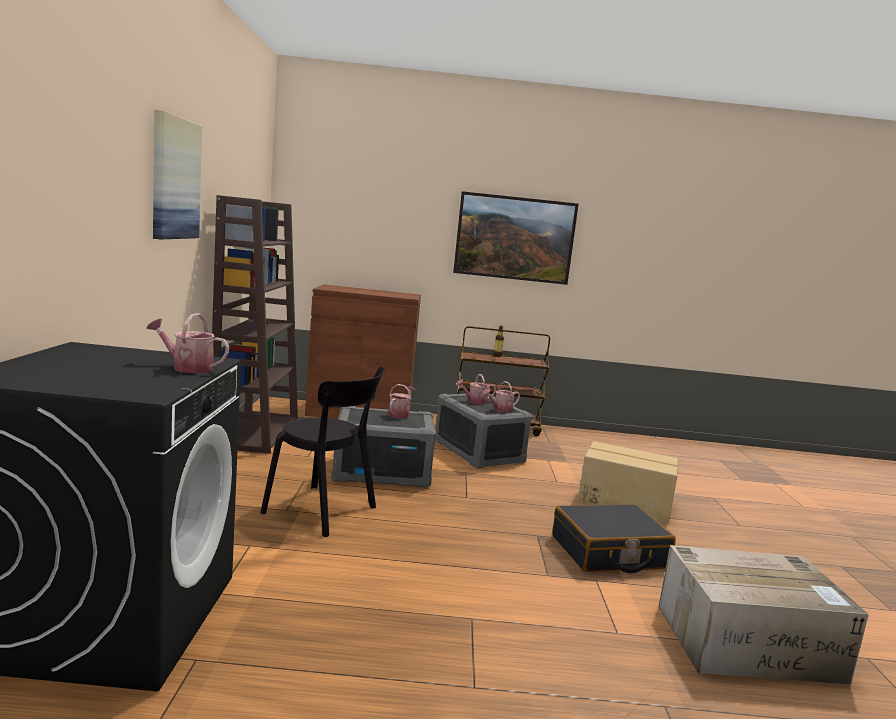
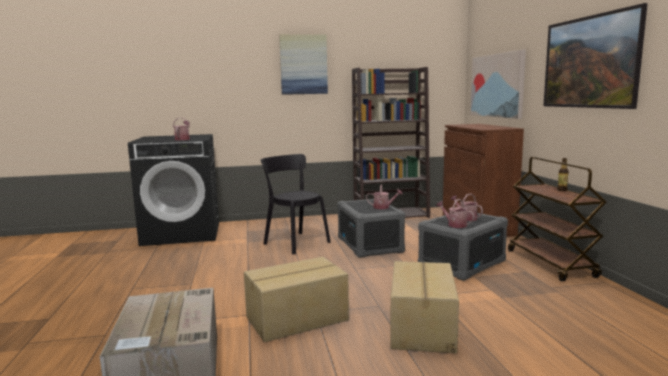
camera: 80 degrees right, 0 degrees up
black chair [260,367,385,537] -> black chair turned 120 degrees clockwise [261,154,331,255]
black suitcase [552,504,676,573] -> cardboard box [244,257,349,342]
none -> picture [471,50,526,119]

